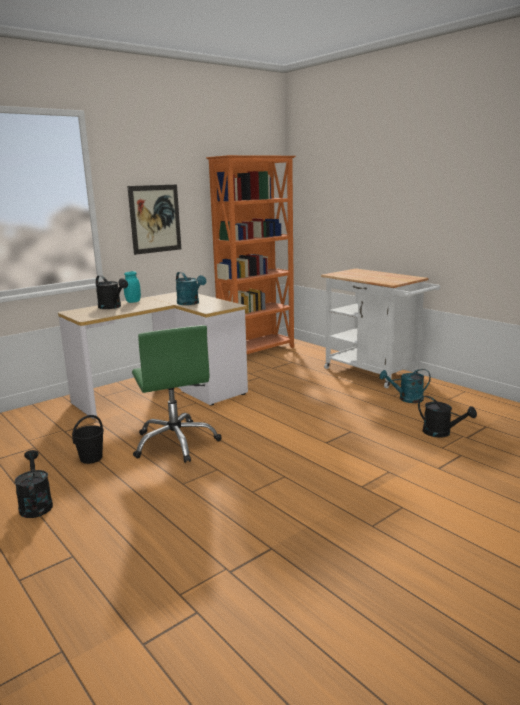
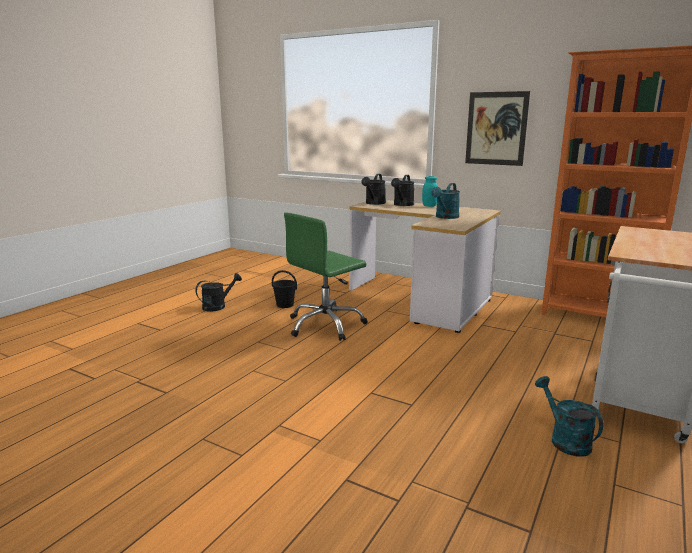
camera: 70 degrees right, 0 degrees up
black watering can [418,396,477,438] -> black watering can moved to [361,174,386,205]

